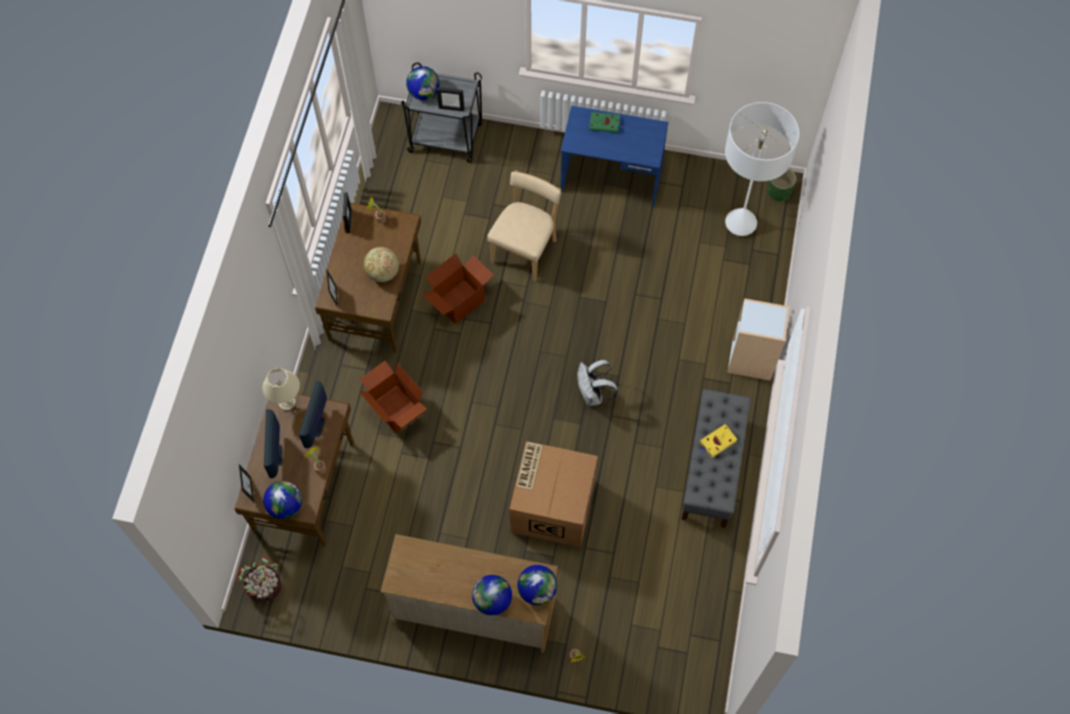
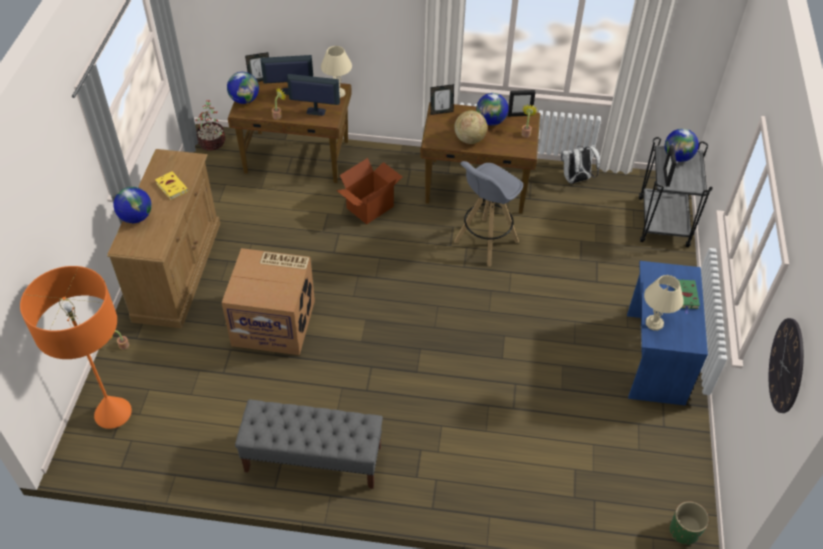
camera: 85 degrees right, 15 degrees down
cardboard box [422,253,494,324] -> grey stool [454,161,523,267]
beige chair [487,171,561,281] -> none
globe [517,565,557,605] -> globe moved to [476,93,509,125]
white backpack [577,359,618,406] -> white backpack moved to [561,145,600,184]
yellow book [699,424,738,458] -> yellow book moved to [155,172,188,200]
white floor lamp [725,102,799,236] -> none
bookcase [727,298,790,381] -> none
none -> orange floor lamp [20,266,132,429]
none -> beige table lamp [644,275,684,331]
none -> wall clock [769,318,804,413]

